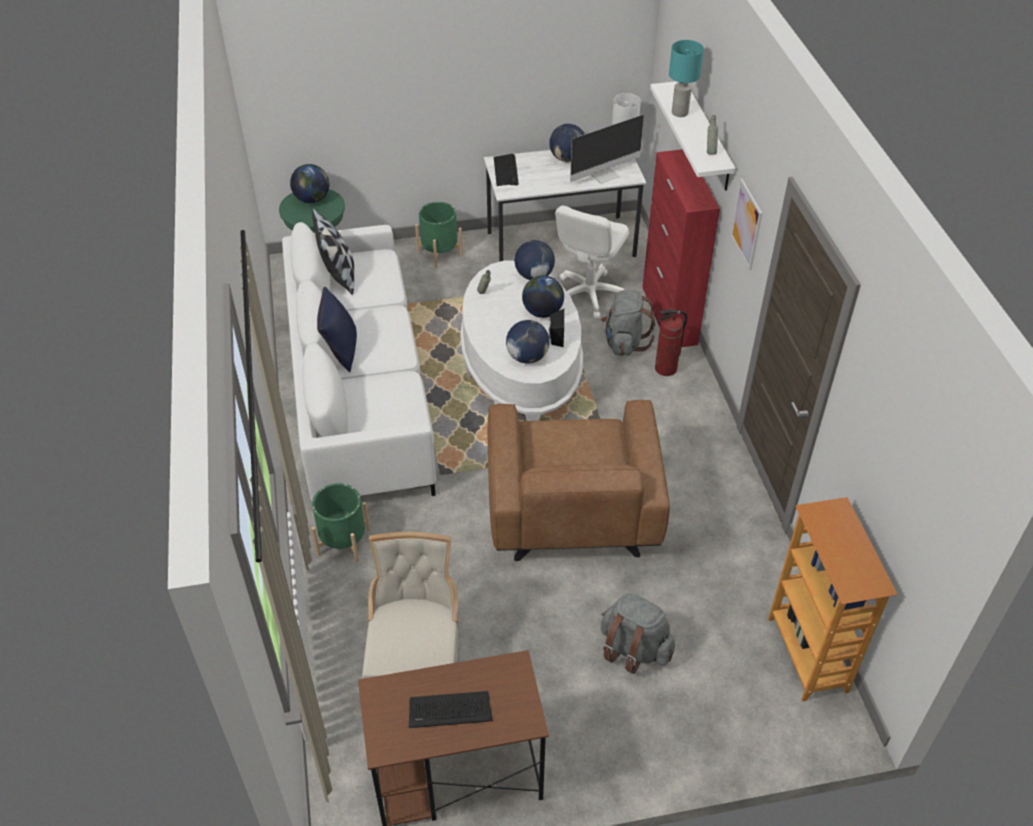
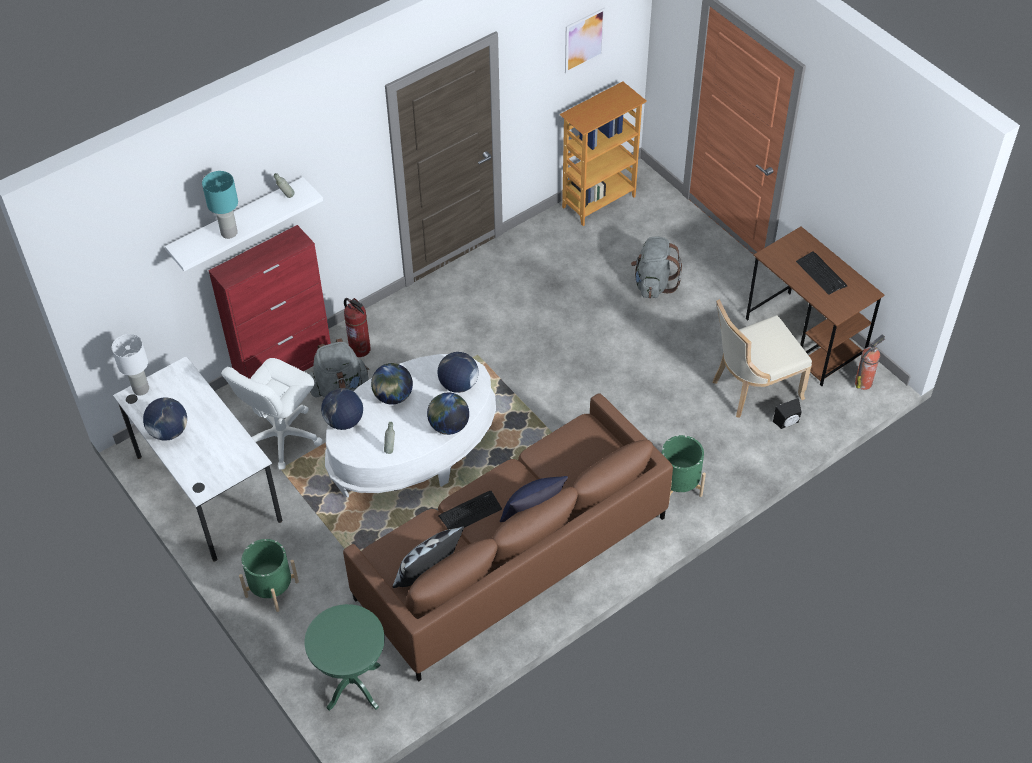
camera: 115 degrees left, 5 degrees up
white sofa [282,222,436,501] -> brown sofa [343,394,673,682]
globe [290,164,329,203] -> globe moved to [427,393,469,435]
brown armchair [488,400,670,561] -> none
keyboard [494,154,518,186] -> keyboard moved to [438,491,502,530]
black speaker [548,309,564,347] -> black speaker moved to [773,398,802,429]
white office chair [555,205,629,319] -> white office chair turned 120 degrees clockwise [221,358,323,470]
monitor [570,115,644,184] -> none
picture [731,179,762,271] -> picture moved to [565,7,605,73]
none -> fire extinguisher [855,334,885,390]

